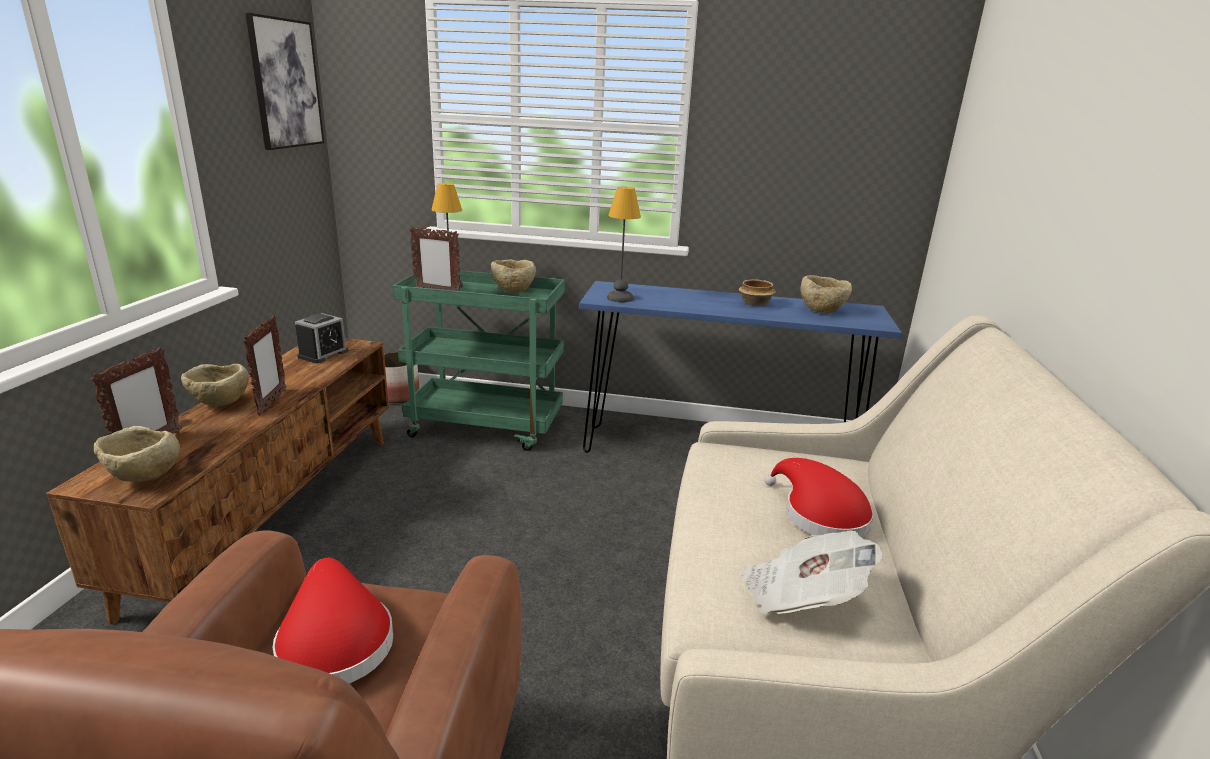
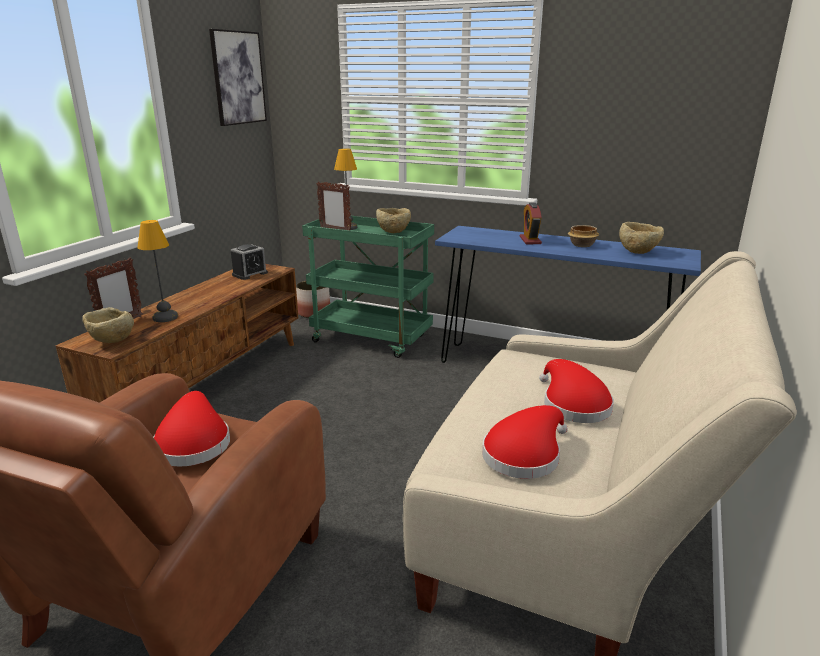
camera: 15 degrees right, 0 degrees up
beige bowl [181,364,249,406] -> none
picture frame [243,315,286,415] -> none
table lamp [607,187,641,302] -> table lamp moved to [137,220,178,322]
newspaper [742,531,883,614] -> red hat [482,405,568,479]
none -> alarm clock [520,203,542,244]

